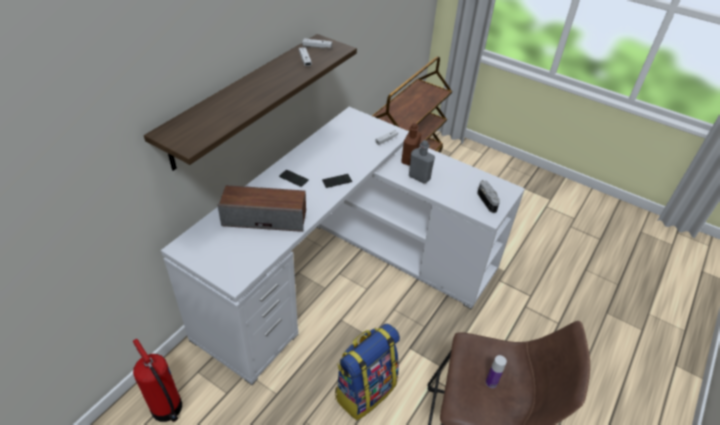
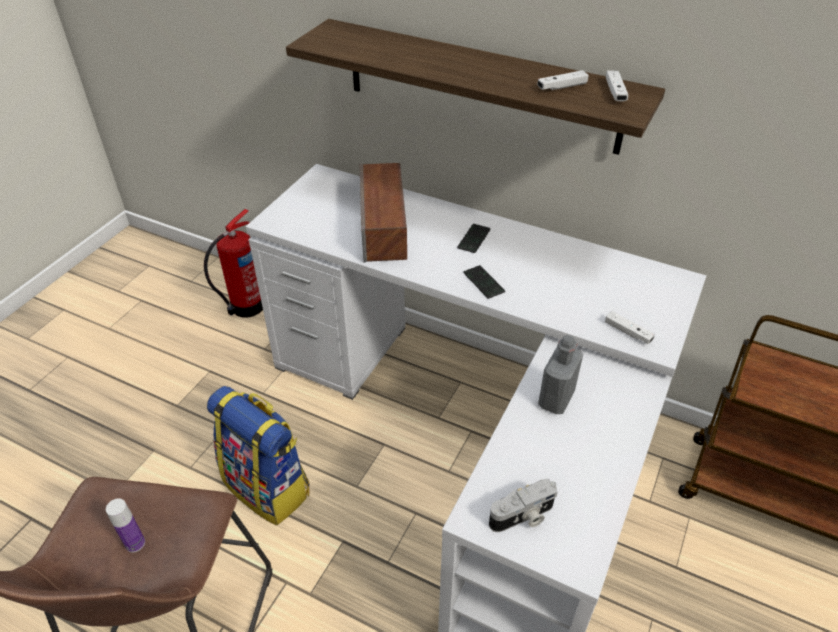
camera: 85 degrees right, 0 degrees up
brown bottle [401,123,421,166] -> none

